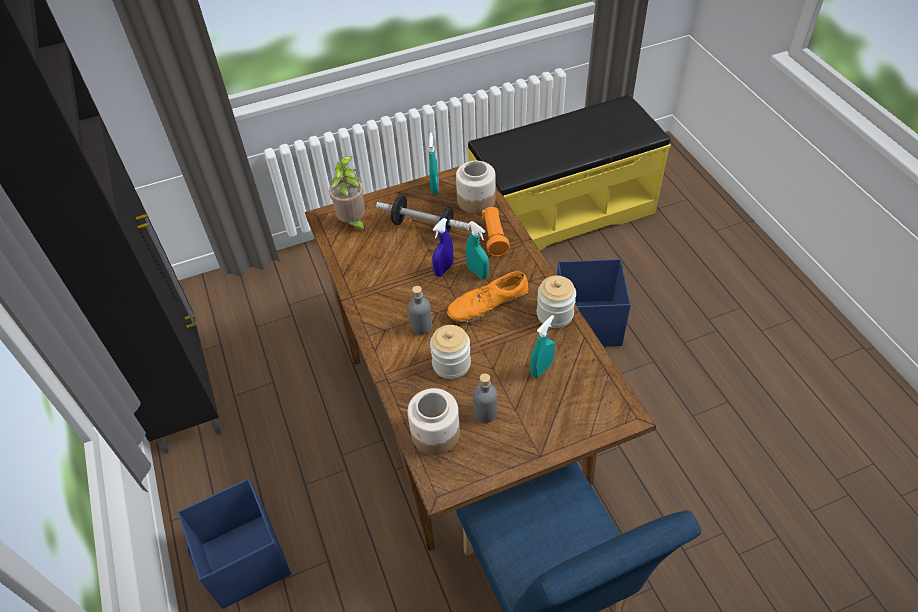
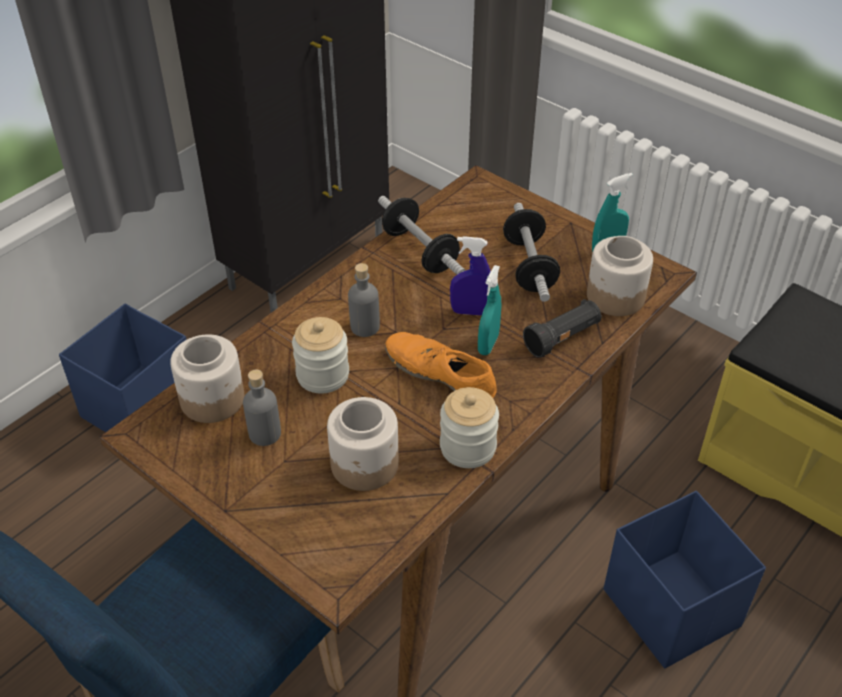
camera: 60 degrees right, 5 degrees down
potted plant [329,156,365,232] -> none
orange flashlight [482,207,510,256] -> black flashlight [523,299,602,358]
turquoise spray bottle [530,315,555,378] -> jar [327,397,399,491]
none -> dumbbell [378,196,466,275]

